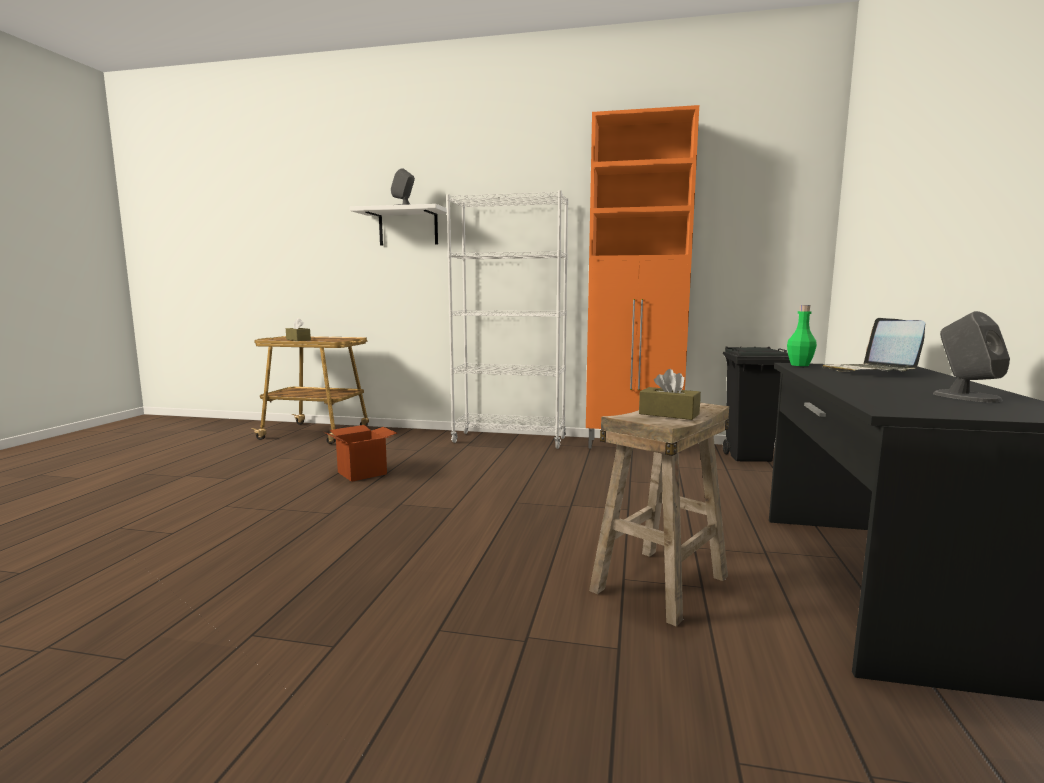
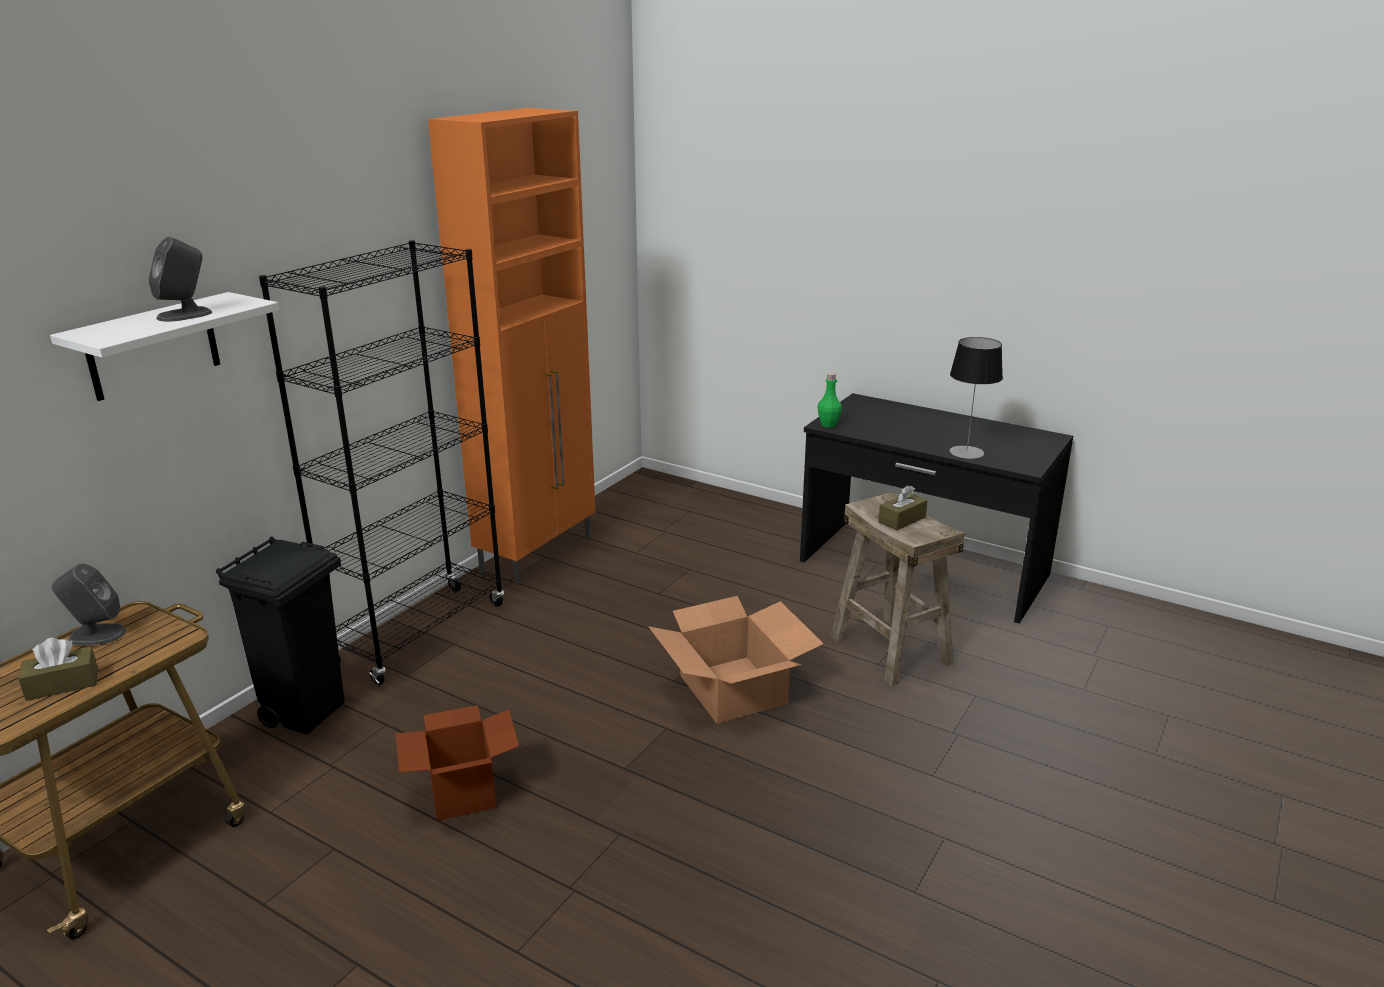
camera: 70 degrees left, 15 degrees up
white bookcase [446,190,568,449] -> black bookcase [259,240,504,685]
black trash can [723,346,790,462] -> black trash can moved to [216,536,345,735]
laptop [822,318,925,372] -> none
grey speaker [933,311,1010,403] -> grey speaker moved to [52,563,126,645]
none -> cardboard box [648,596,823,724]
none -> table lamp [950,337,1003,459]

